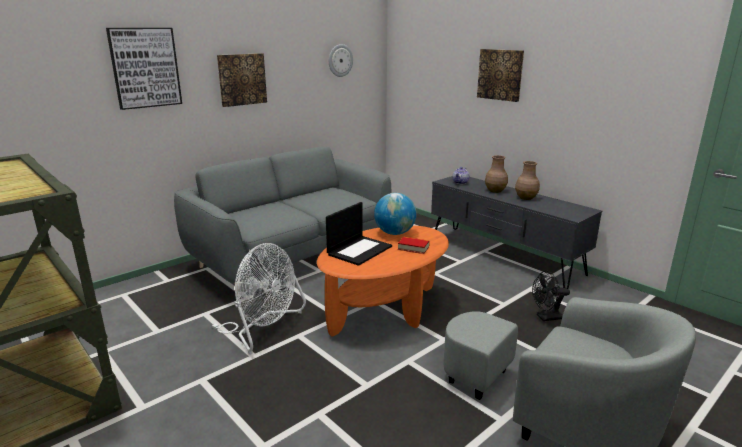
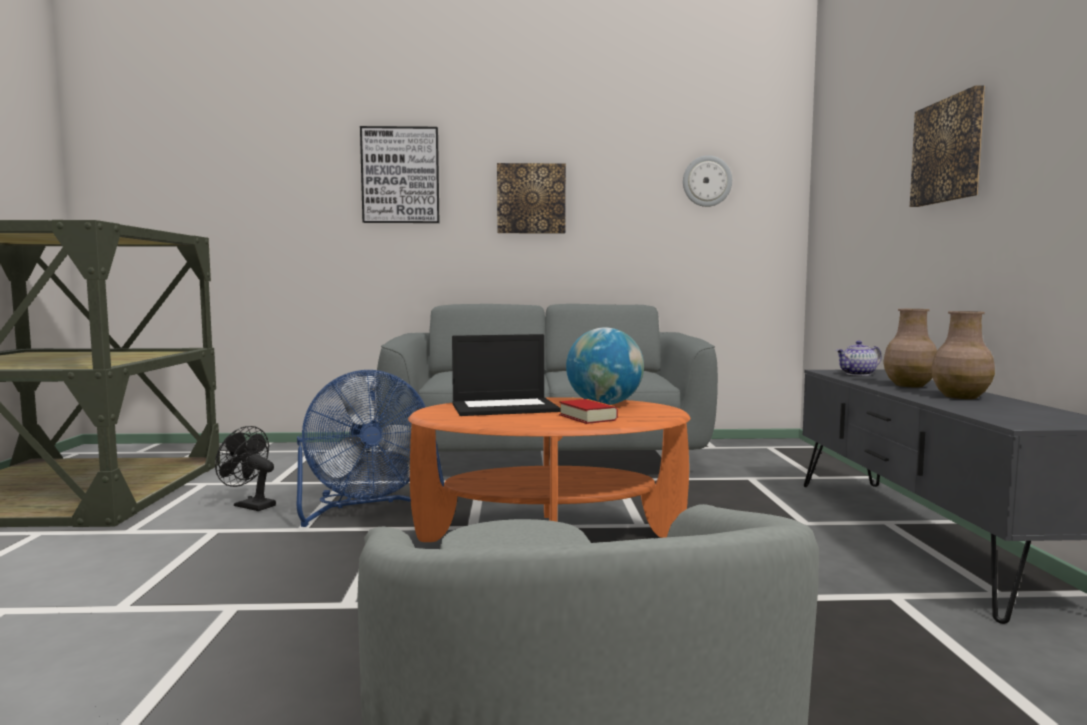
camera: 40 degrees right, 15 degrees down
white fan [212,243,306,355] -> blue fan [296,370,444,527]
black fan [532,271,570,321] -> black fan moved to [215,426,276,511]

